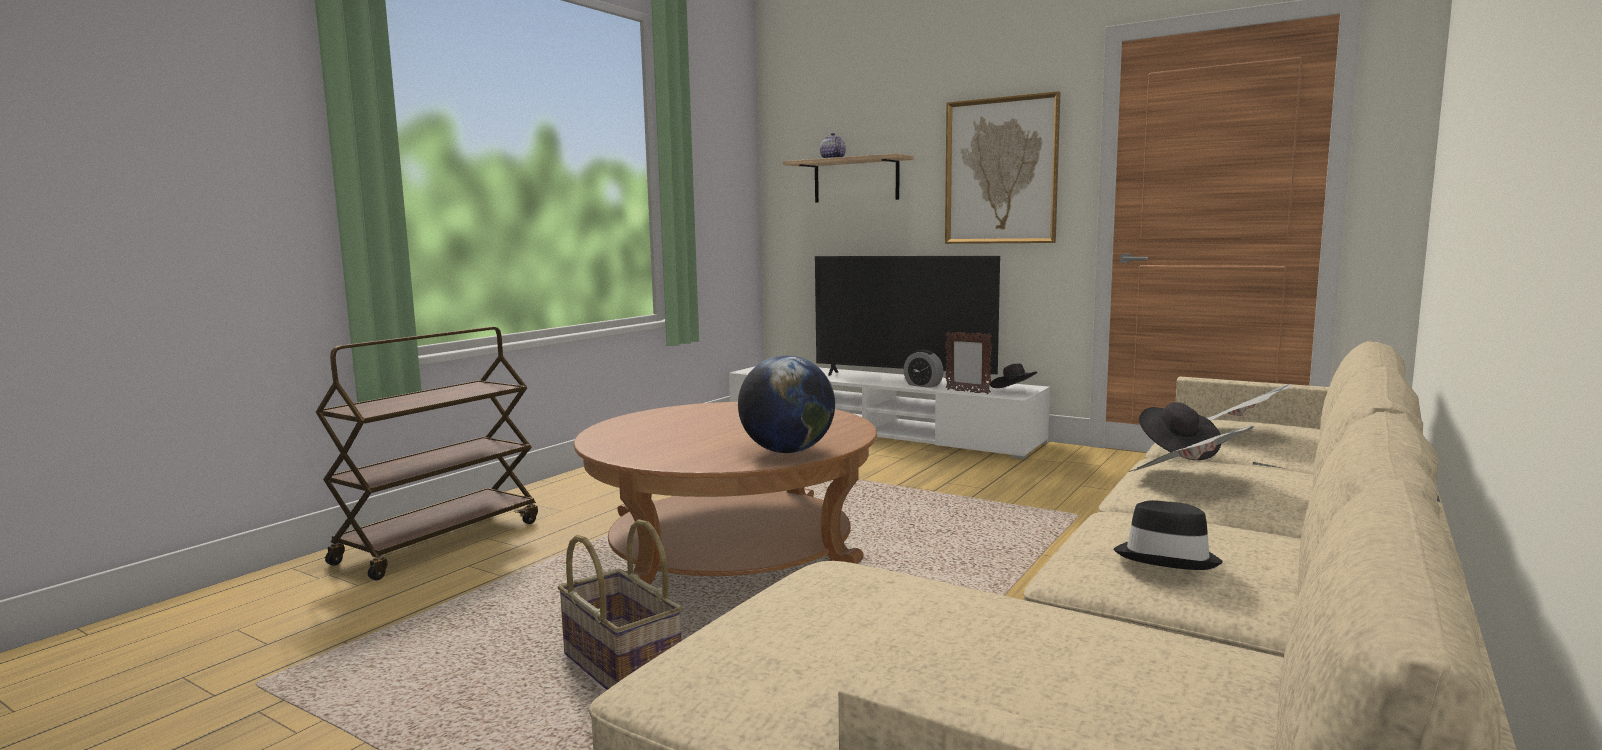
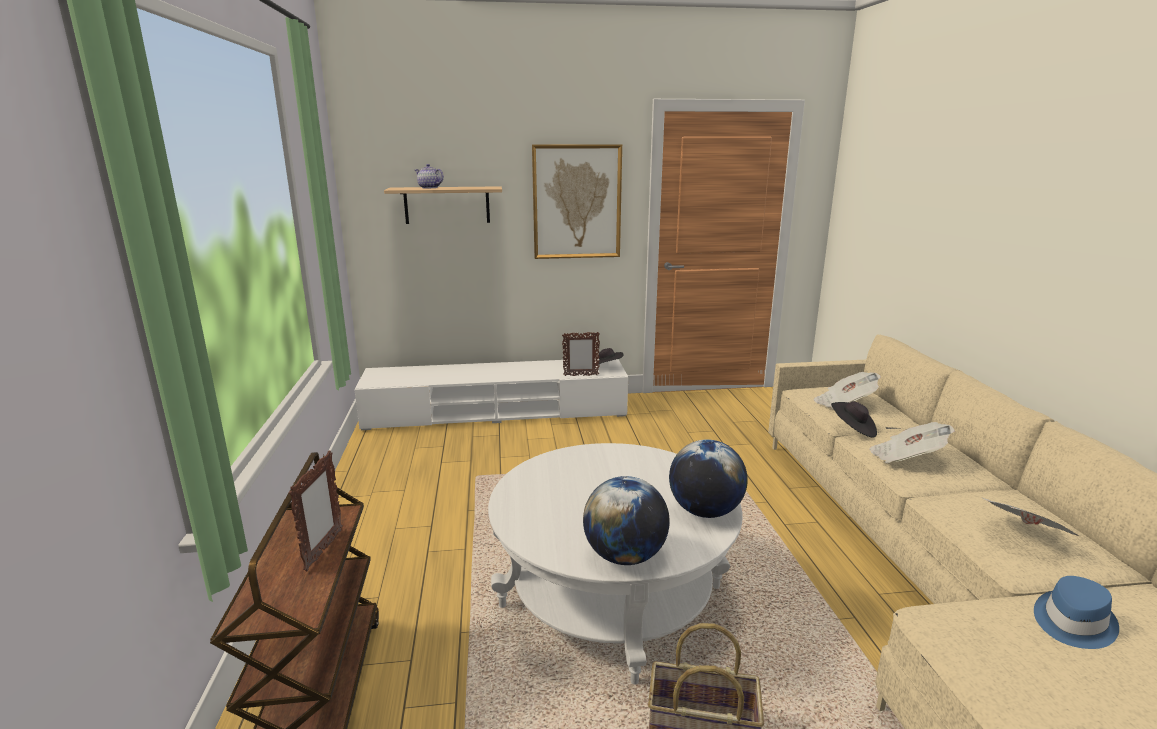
camera: 40 degrees left, 10 degrees up
brown coffee table [574,402,877,585] -> white coffee table [488,443,742,685]
television [815,256,1000,376] -> none
alarm clock [903,349,944,388] -> none
black hat [1113,500,1223,570] -> newspaper [981,497,1079,536]
none -> picture frame [289,450,343,571]
none -> globe [583,476,670,565]
none -> blue hat [1034,576,1119,649]

